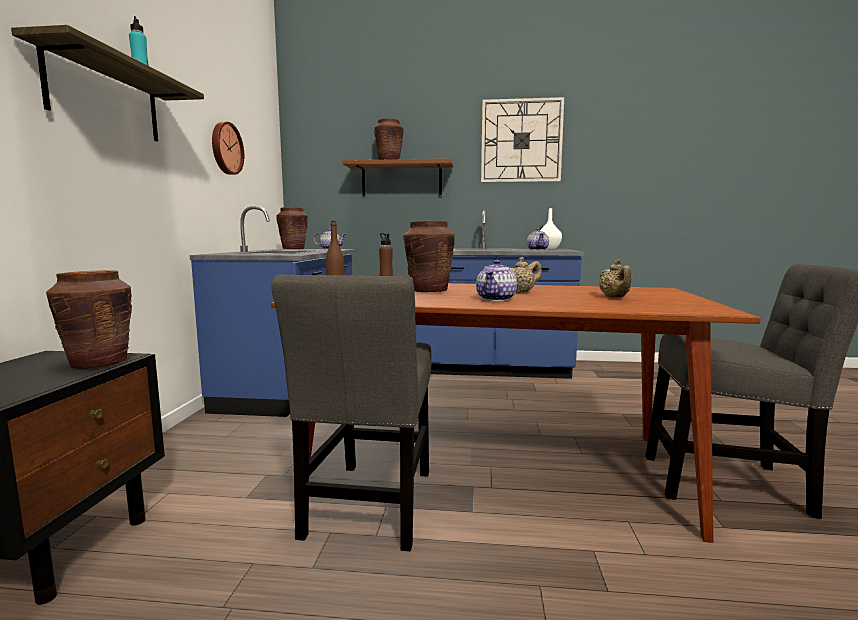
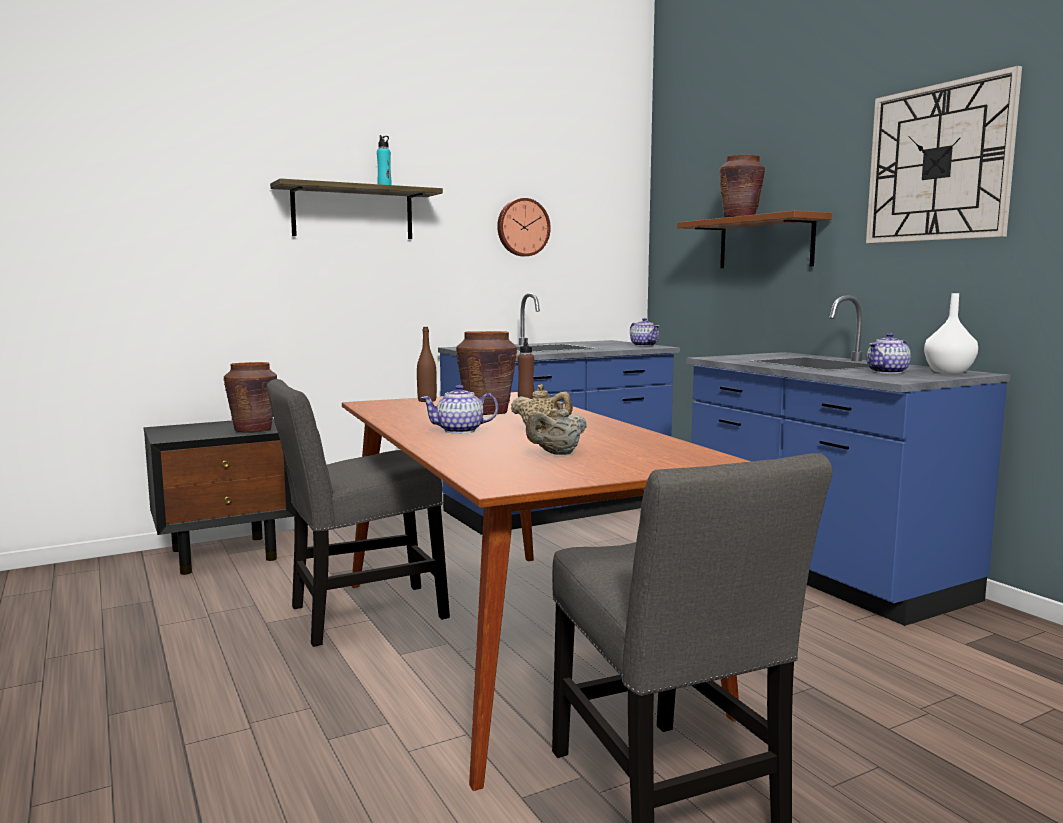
camera: 55 degrees right, 0 degrees up
brown vase [276,207,308,249] -> none

